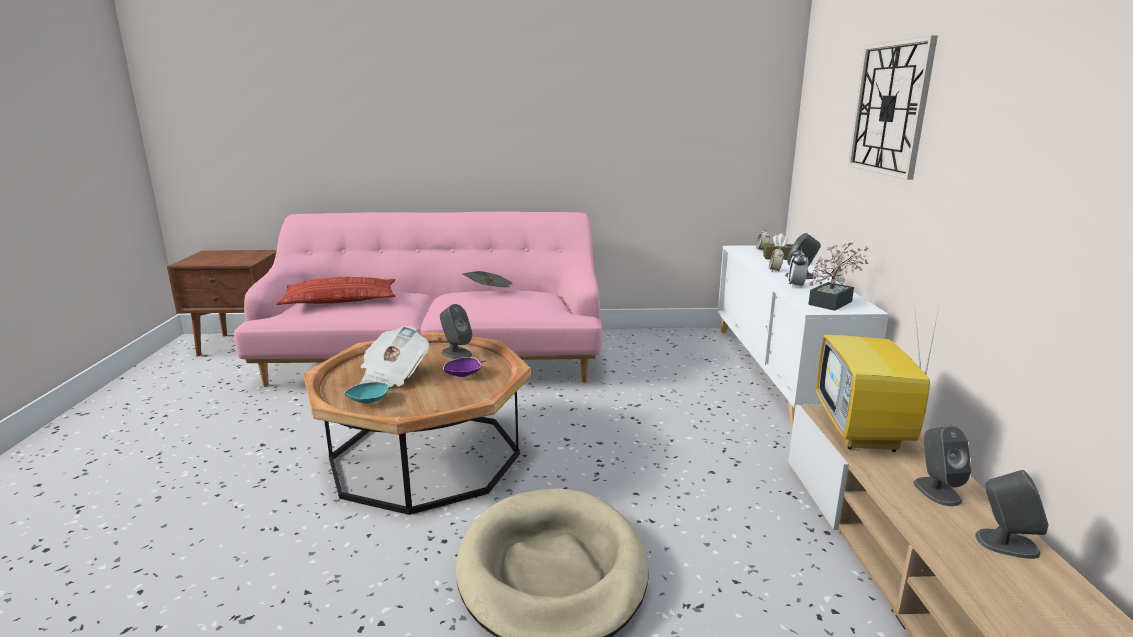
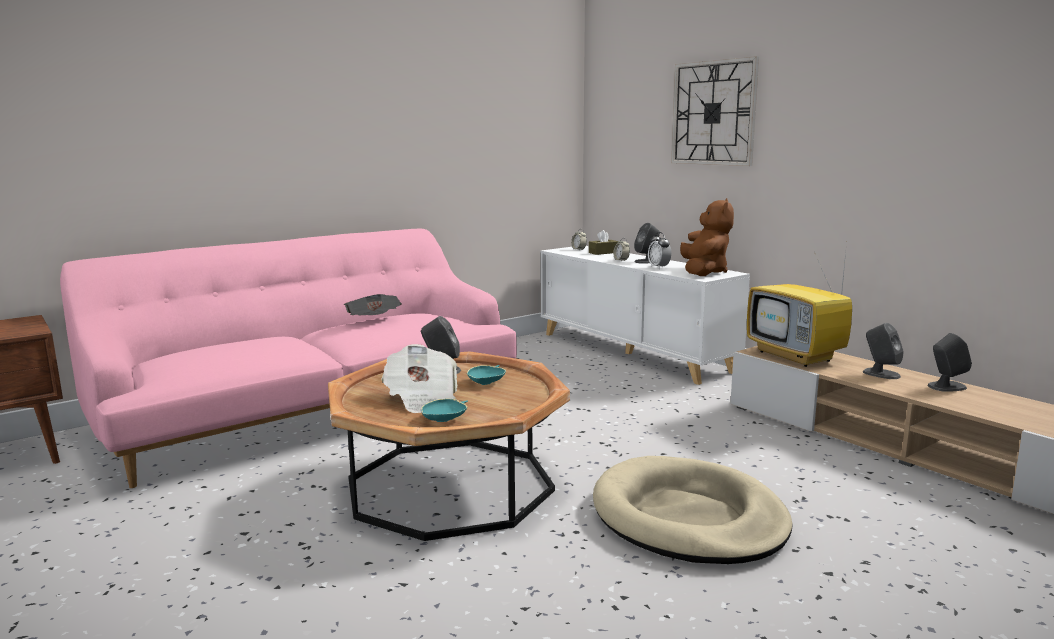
camera: 35 degrees left, 5 degrees down
pillow [276,277,395,305] -> none
purple bowl [443,357,486,377] -> turquoise bowl [467,365,506,385]
potted plant [808,242,869,311] -> brown plush toy [680,198,734,276]

